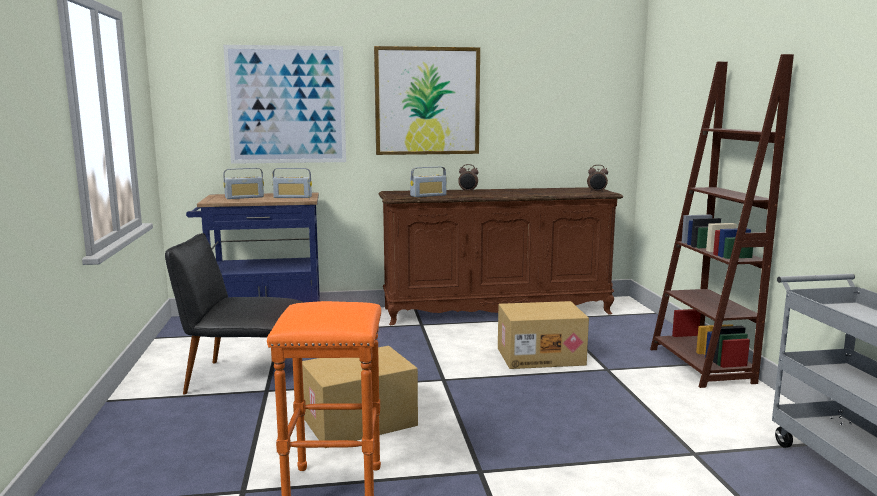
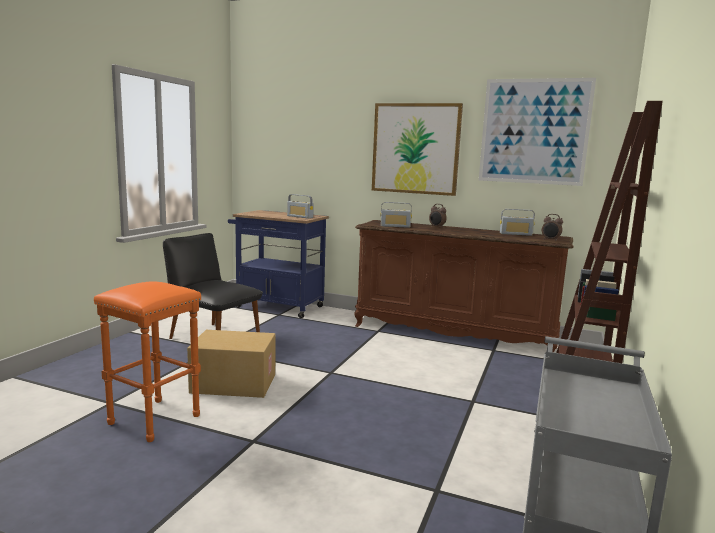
camera: 30 degrees right, 0 degrees up
picture [223,45,346,164] -> picture moved to [479,78,596,186]
radio [223,168,264,199] -> radio moved to [500,209,535,236]
cardboard box [498,301,589,369] -> none

